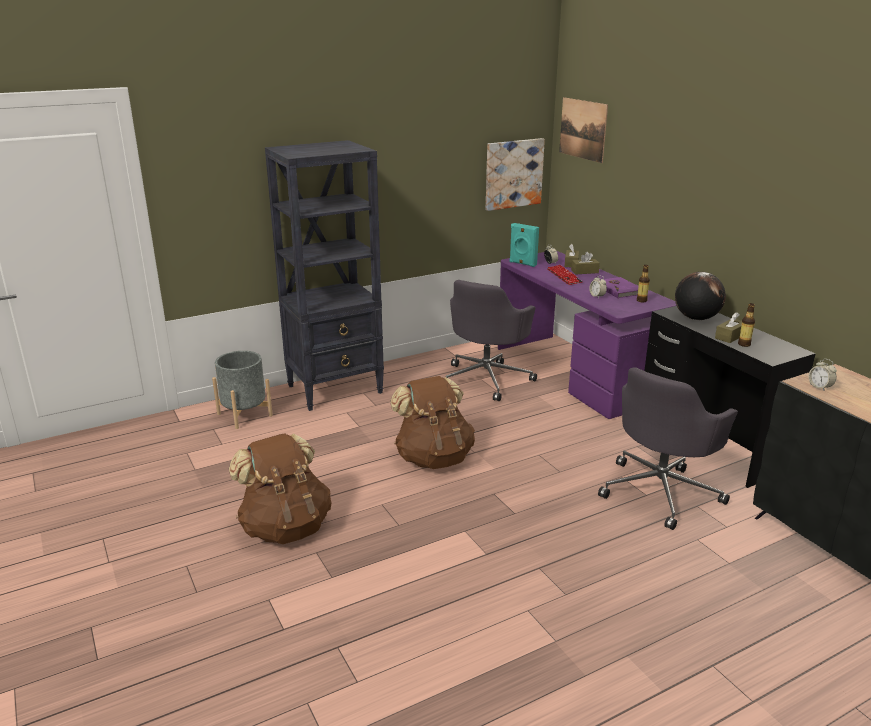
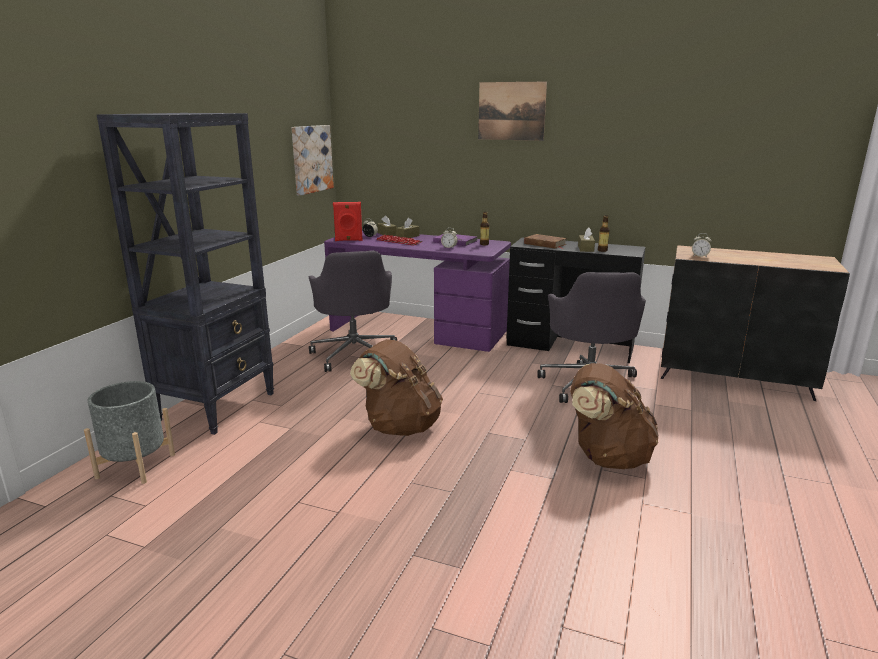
camera: 40 degrees left, 5 degrees down
brown backpack [229,434,331,544] -> brown backpack moved to [570,363,658,469]
turquoise speaker [509,223,539,267] -> red speaker [333,202,363,241]
picture [559,97,608,163] -> picture moved to [478,82,547,141]
globe [675,272,726,320] -> brown book [524,234,567,249]

